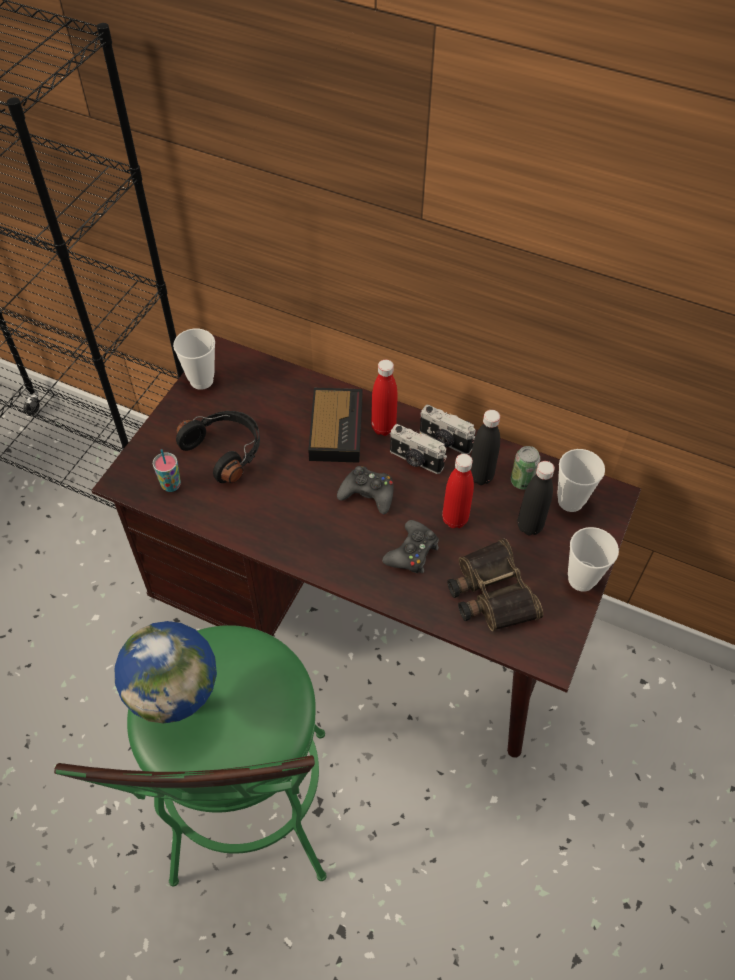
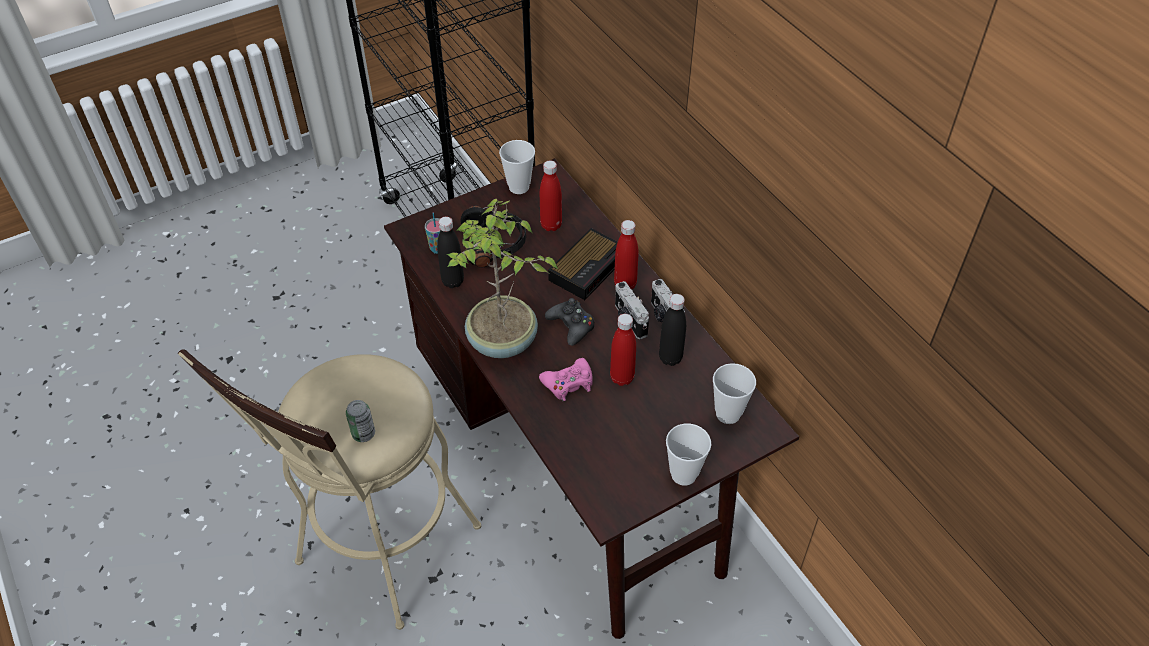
camera: 35 degrees right, 5 degrees down
green stool [54,625,327,886] -> beige stool [178,349,481,630]
globe [115,621,217,724] -> none
black game controller [382,520,439,573] -> pink game controller [539,358,593,401]
binoculars [447,538,543,631] -> none
can [511,446,540,490] -> can moved to [346,400,375,442]
black bottle [517,461,555,535] -> black bottle moved to [437,217,464,288]
none -> potted plant [446,199,559,358]
none -> red bottle [540,160,562,231]

